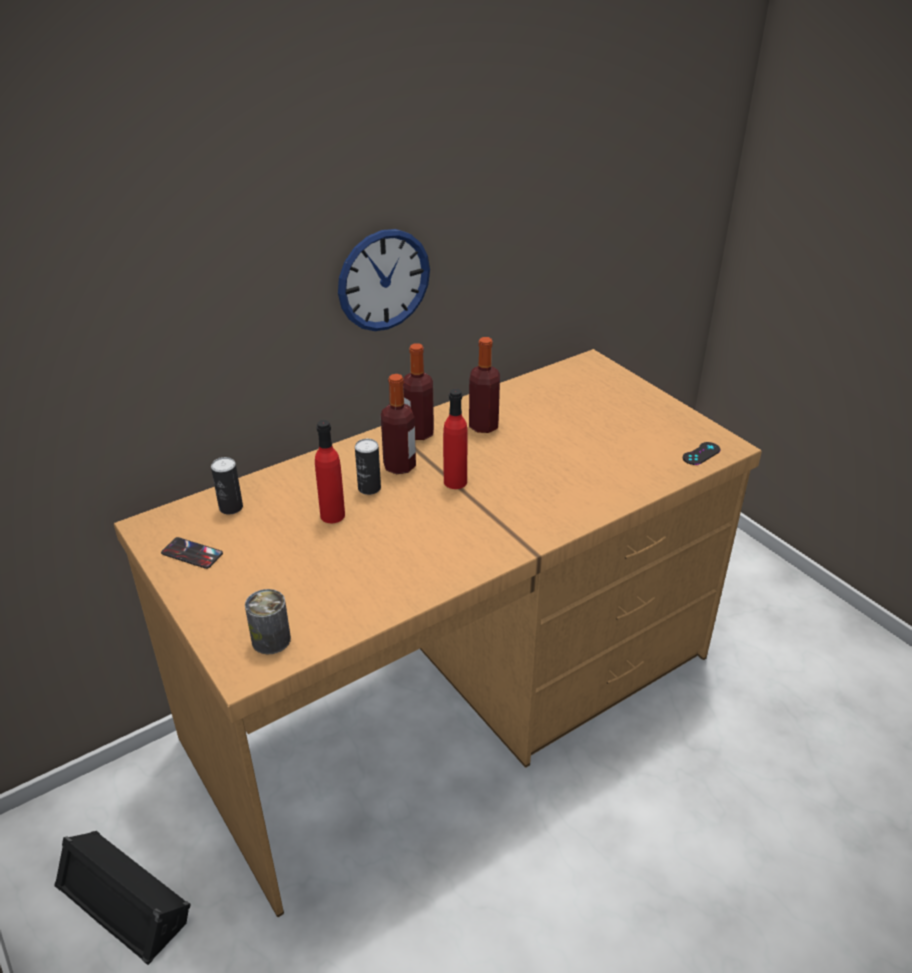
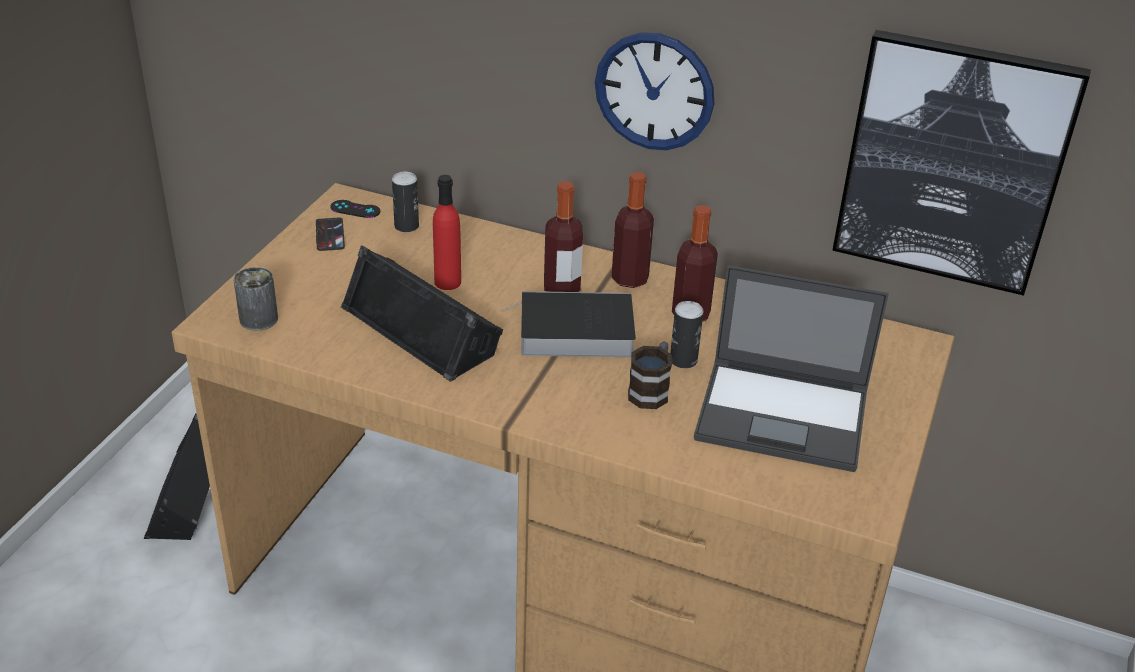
camera: 55 degrees right, 0 degrees up
can [355,439,381,495] -> can moved to [670,301,704,368]
red bottle [443,389,467,489] -> book [501,291,636,357]
black game controller [683,442,720,465] -> black game controller moved to [330,200,380,218]
none -> black speaker [341,245,503,382]
none -> mug [628,341,672,409]
none -> laptop [694,265,889,472]
none -> picture [832,30,1091,296]

